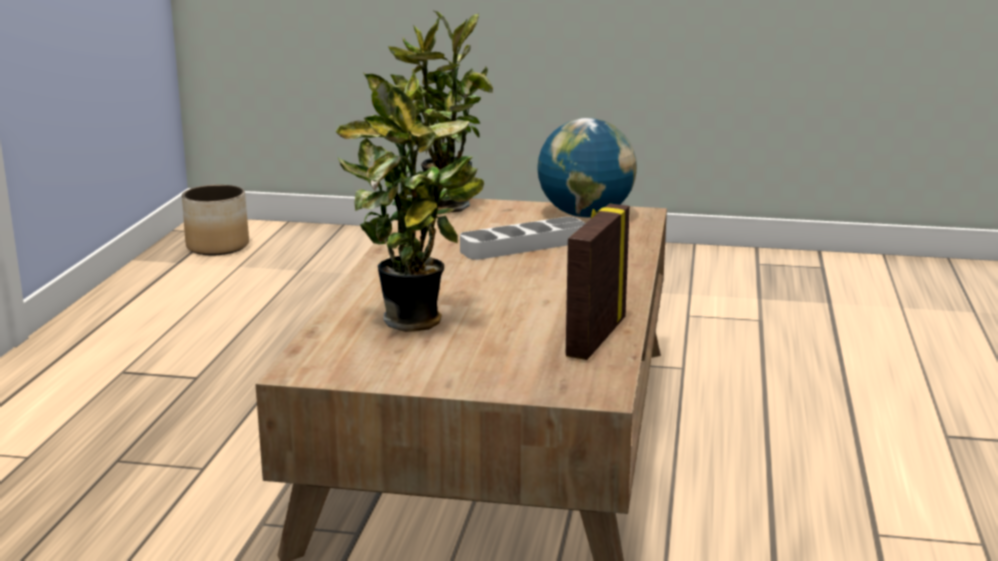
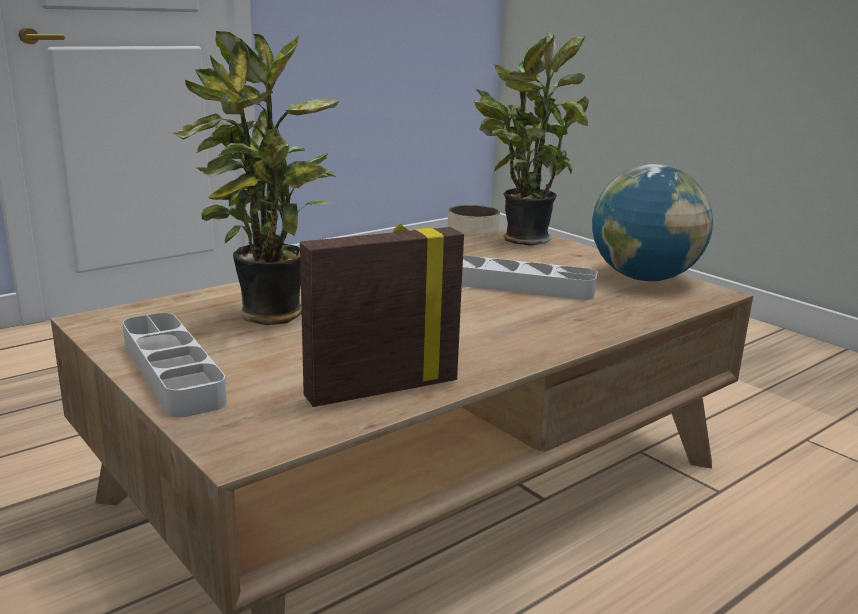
camera: 40 degrees right, 0 degrees up
none -> grey tray [123,313,227,417]

